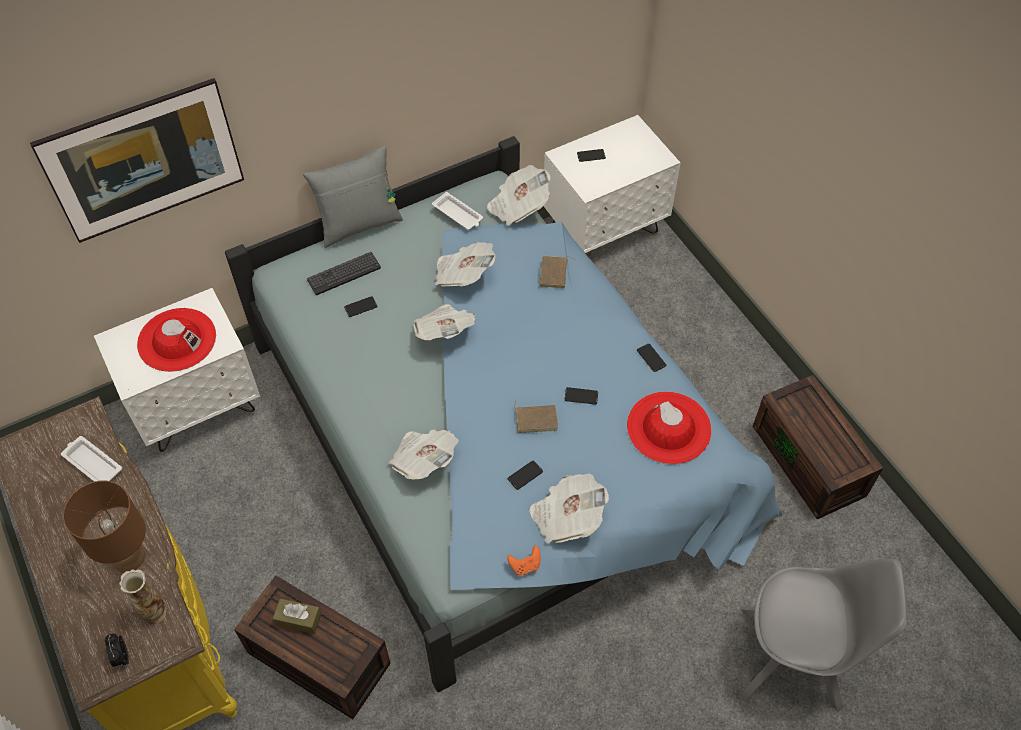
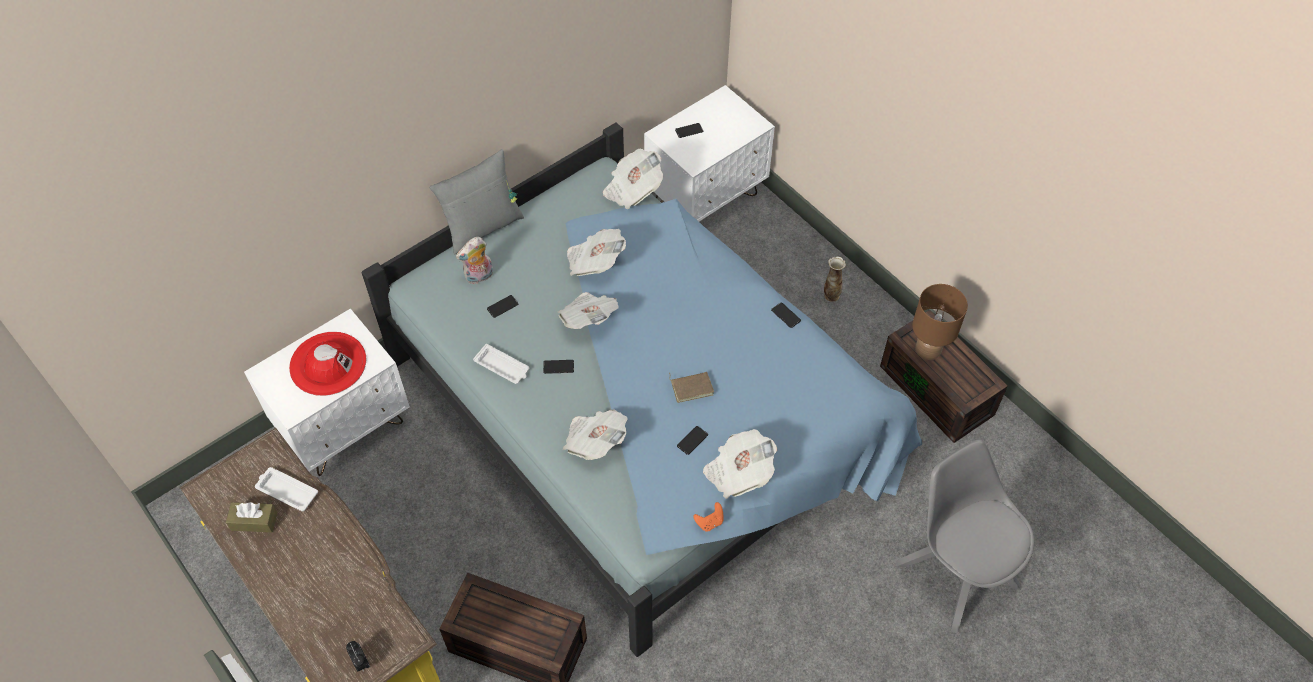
camera: 10 degrees left, 0 degrees up
picture [30,78,244,243] -> none
brown table lamp [63,480,146,573] -> brown table lamp moved to [912,284,968,360]
vase [119,570,166,624] -> vase moved to [824,257,846,302]
brown tissue box [273,599,321,634] -> brown tissue box moved to [226,502,277,533]
keyboard [307,252,381,295] -> plush toy [456,237,493,284]
white tray [432,192,483,230] -> white tray moved to [473,344,529,384]
brown book [539,256,574,288] -> none
phone [565,387,598,404] -> phone moved to [543,360,574,374]
red hat [627,392,712,464] -> none
grey chair [740,558,907,712] -> grey chair turned 120 degrees counterclockwise [897,440,1034,634]

